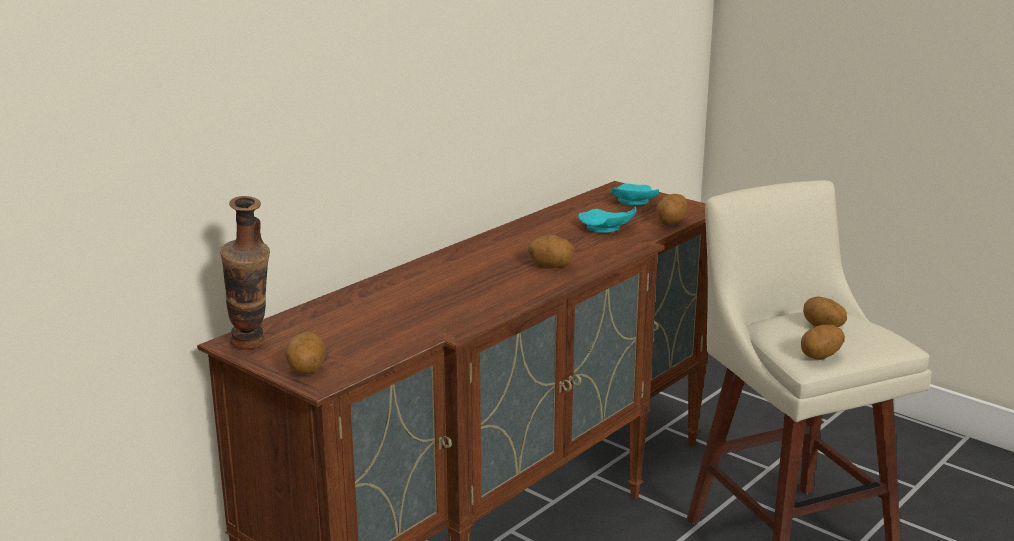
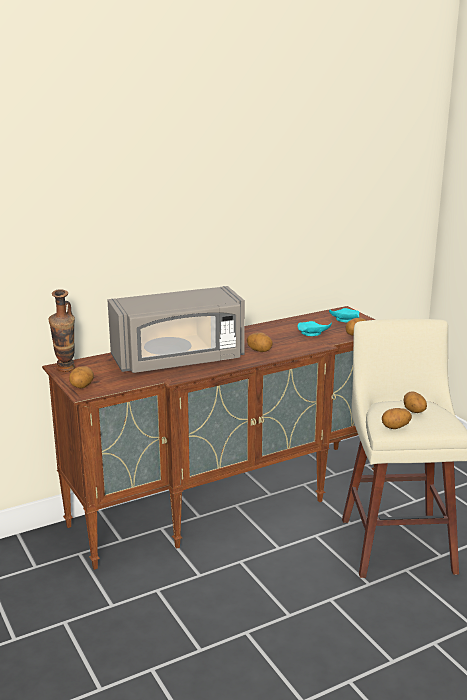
camera: 20 degrees right, 0 degrees up
none -> grey microwave [108,286,245,373]

